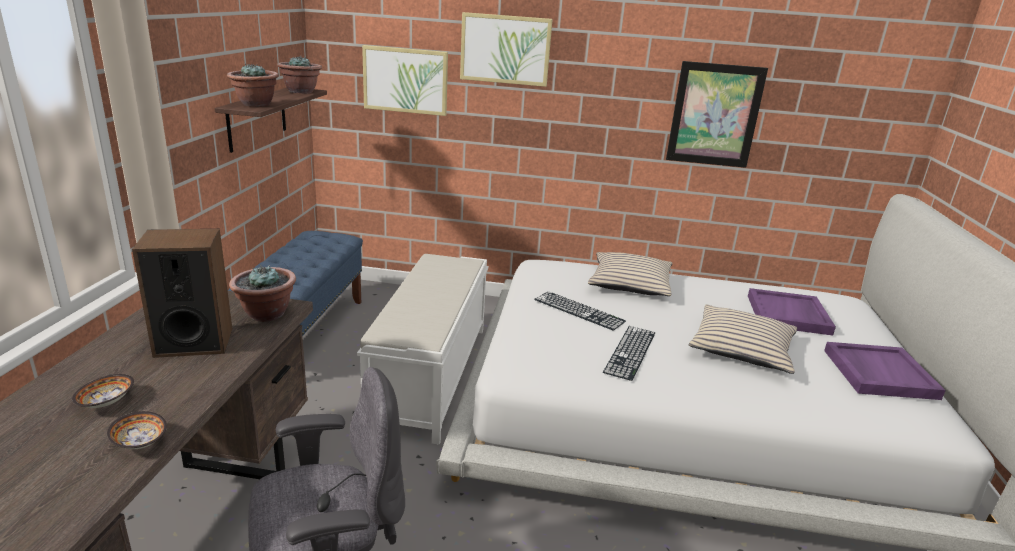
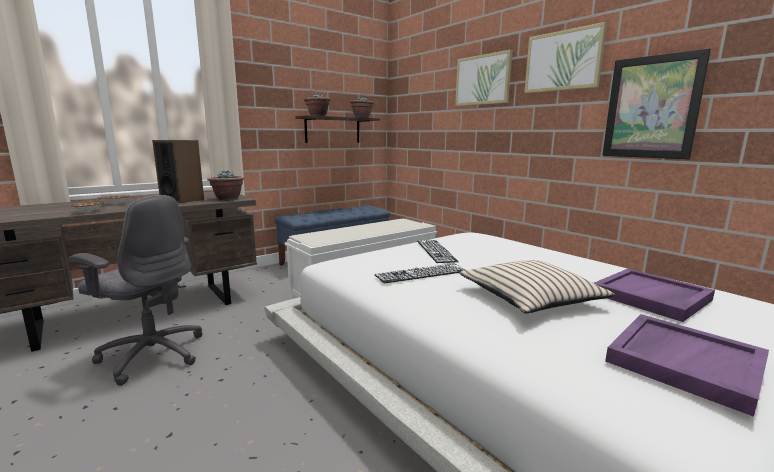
camera: 45 degrees right, 10 degrees down
picture [362,45,448,116] -> picture moved to [524,22,607,93]
beige pillow [588,252,672,296] -> none

